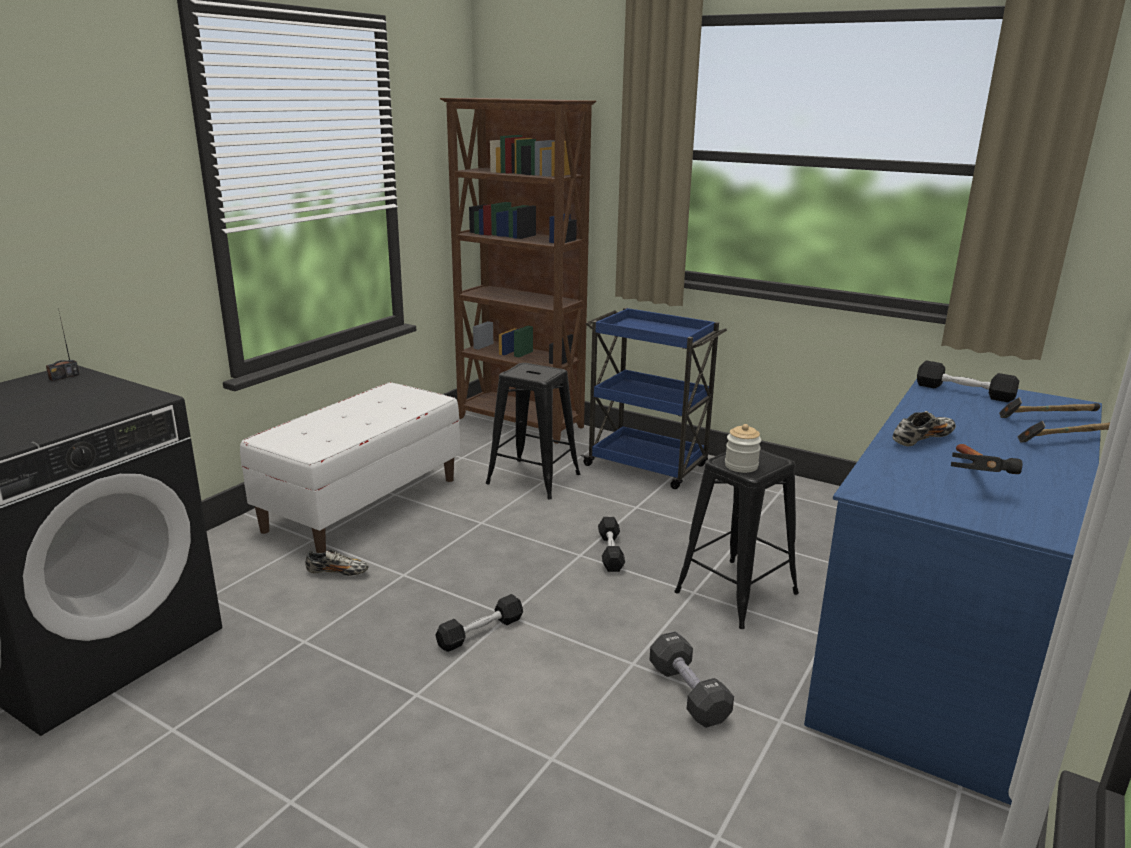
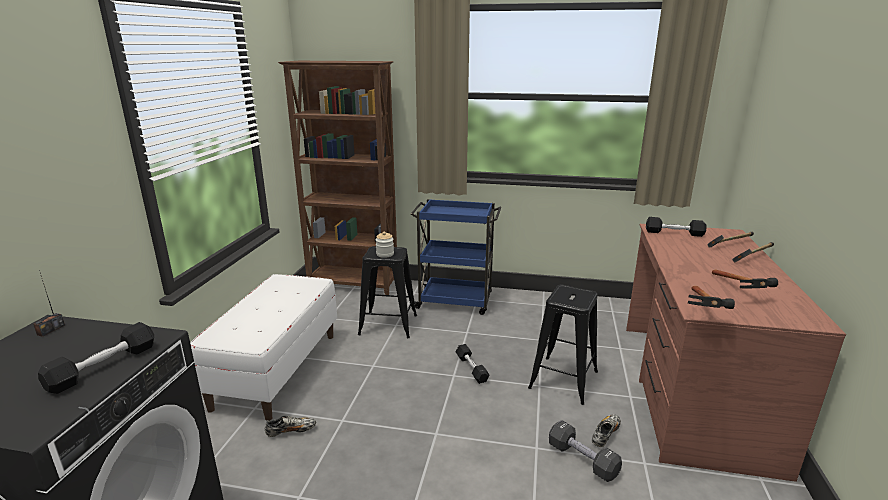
camera: 20 degrees left, 0 degrees up
black dumbbell [435,594,523,652] -> black dumbbell moved to [38,322,154,394]
jar [725,424,761,473] -> jar moved to [375,232,394,258]
blue desk [804,379,1102,805] -> brown desk [626,224,846,482]
shoe [893,411,956,446] -> shoe moved to [592,415,621,447]
none -> hammer [688,286,735,309]

